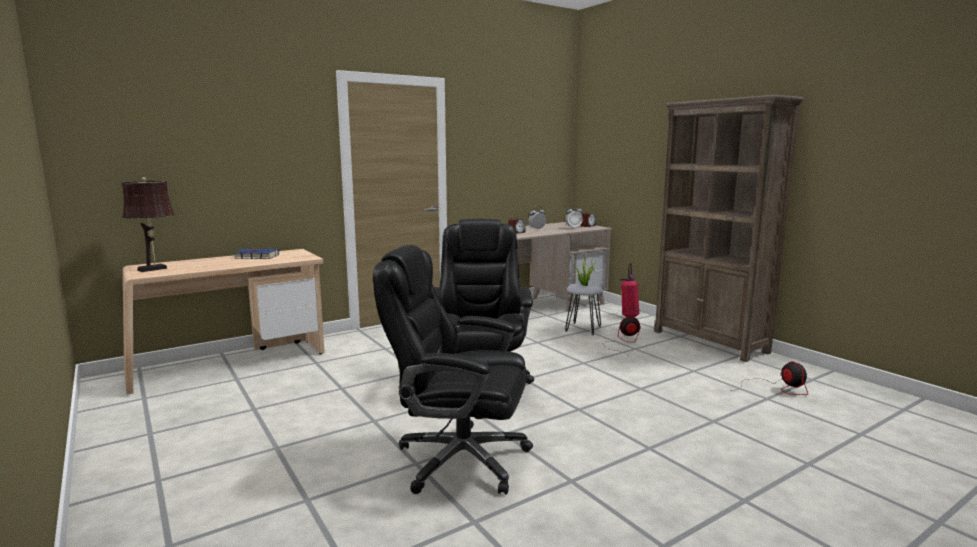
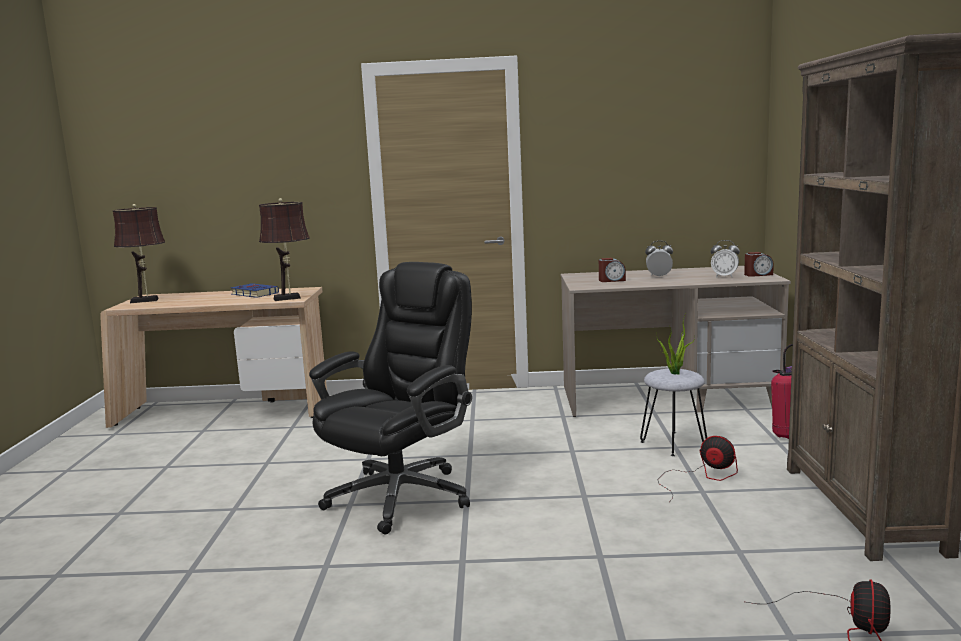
camera: 35 degrees right, 0 degrees up
black office chair [373,245,533,495] -> none
none -> brown table lamp [259,198,310,301]

